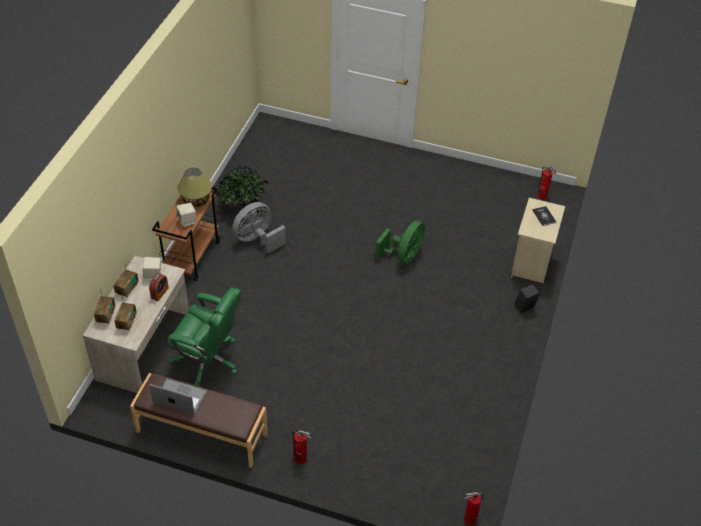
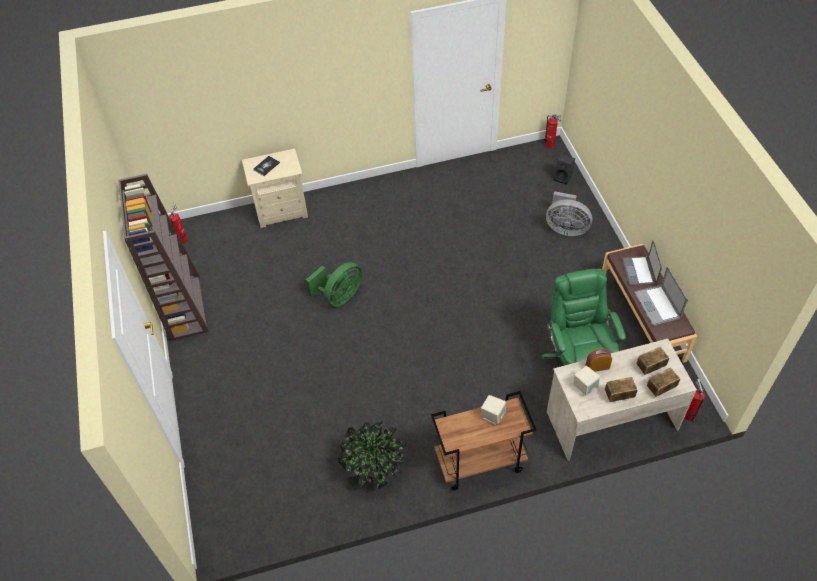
camera: 120 degrees left, 5 degrees up
table lamp [177,167,212,207] -> none
grey fan [232,202,286,253] -> grey fan moved to [546,191,592,236]
fire extinguisher [293,430,311,464] -> fire extinguisher moved to [684,379,705,421]
green fan [375,221,425,264] -> green fan turned 135 degrees clockwise [305,262,362,307]
black speaker [515,284,540,313] -> black speaker moved to [554,154,575,185]
none -> brown bookcase [118,174,209,341]
none -> laptop [622,240,662,286]

